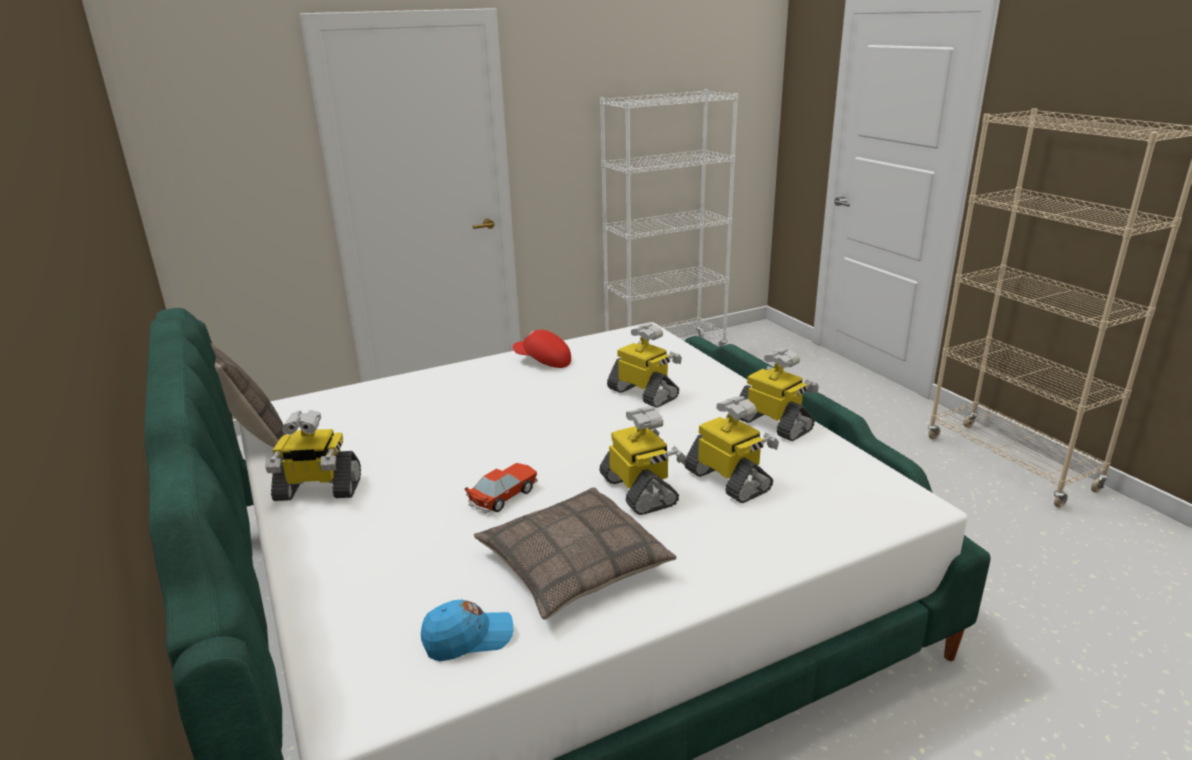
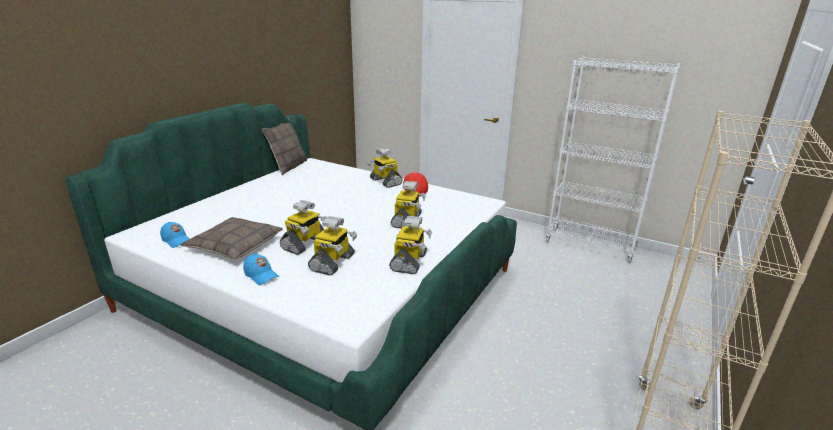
camera: 55 degrees right, 0 degrees up
toy robot [265,410,361,501] -> toy robot moved to [367,148,403,188]
toy car [464,463,538,514] -> none
none -> blue cap [243,254,279,285]

